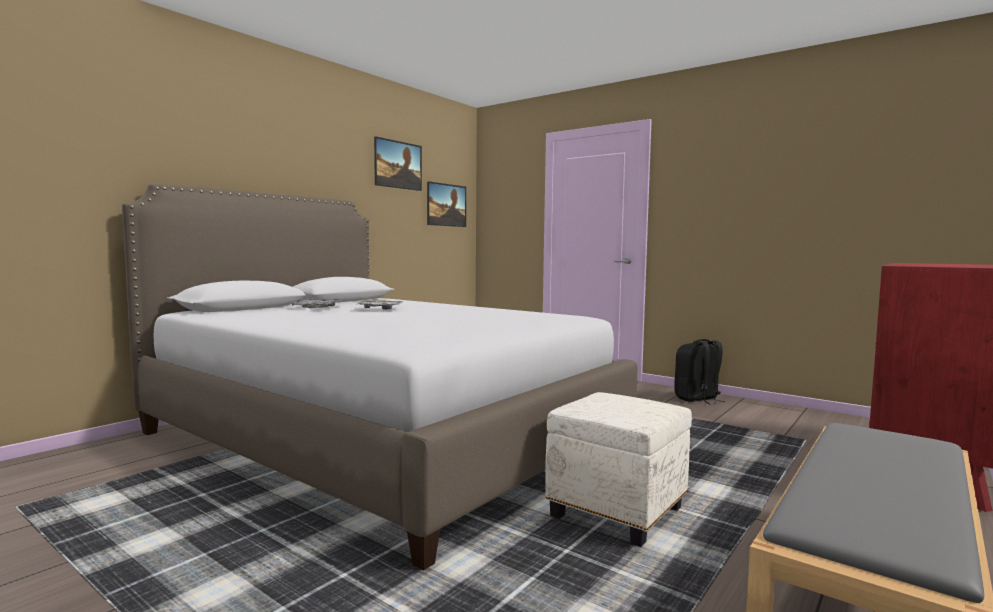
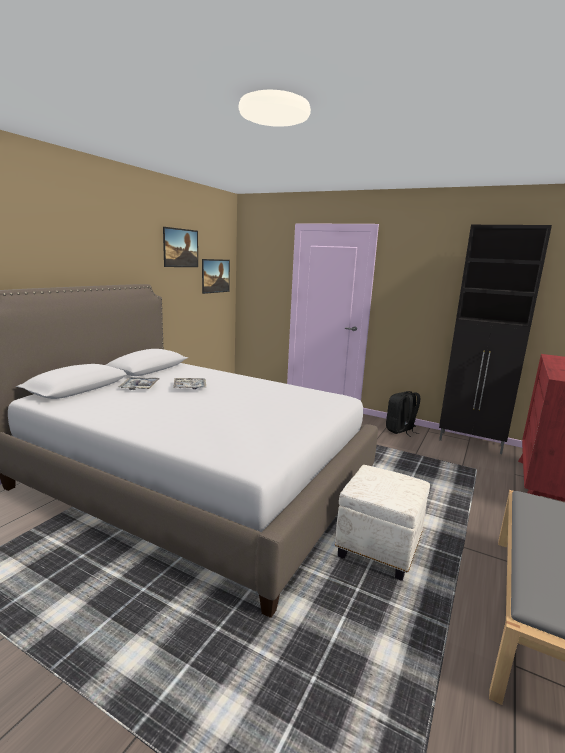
camera: 10 degrees left, 10 degrees up
none -> black cabinet [439,225,552,454]

